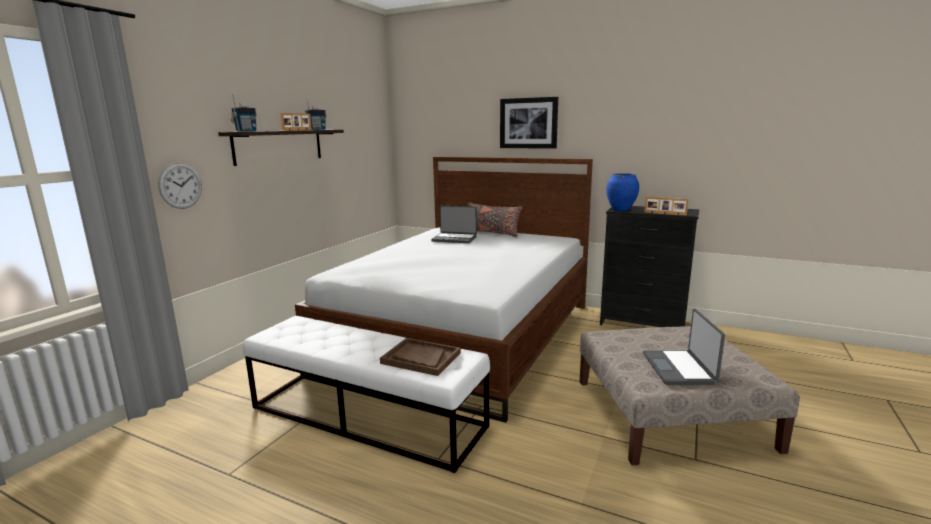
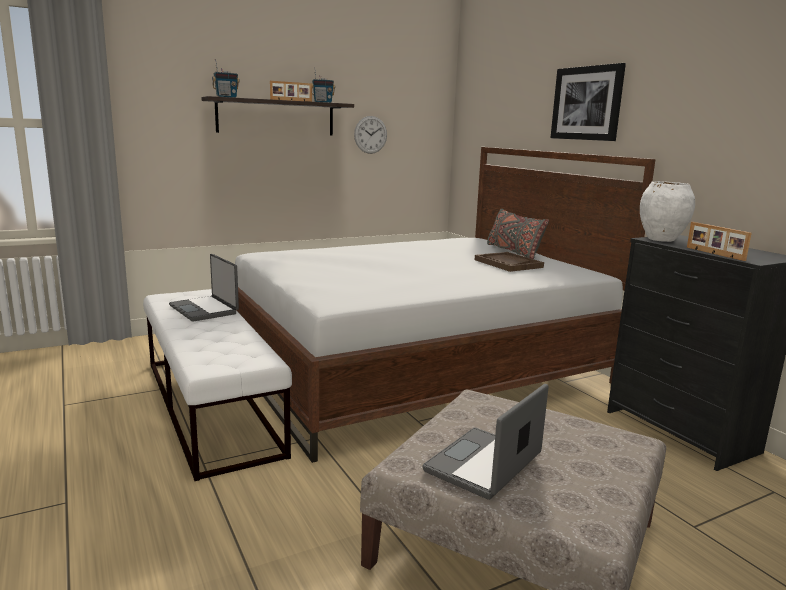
camera: 35 degrees right, 0 degrees up
wall clock [158,163,202,209] -> wall clock moved to [354,116,387,154]
brown tray [380,338,461,376] -> brown tray moved to [475,252,544,272]
laptop [431,205,477,243] -> laptop moved to [169,254,239,322]
blue vase [606,173,639,211] -> white vase [640,181,695,242]

